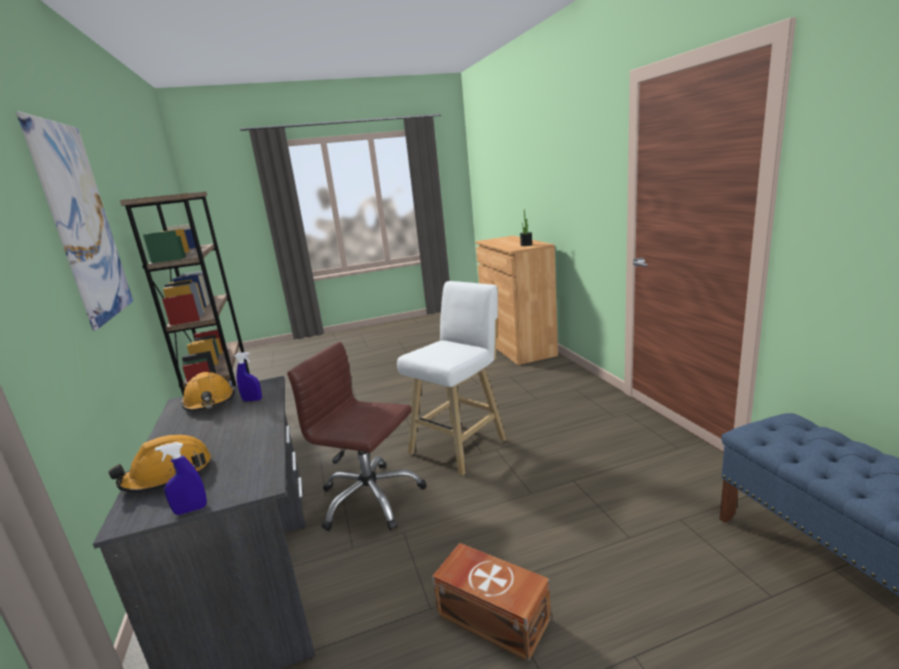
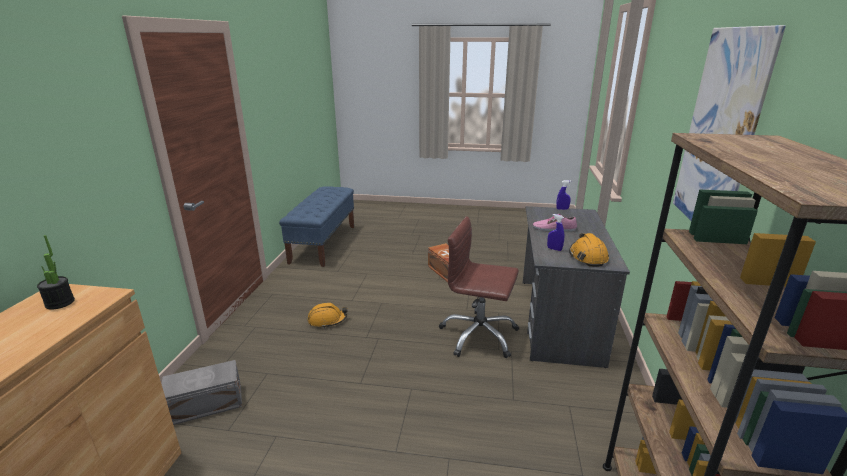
camera: 155 degrees left, 5 degrees up
orange hard hat [108,435,211,493] -> orange hard hat moved to [308,303,348,328]
brown office chair [287,342,426,531] -> brown office chair turned 150 degrees clockwise [439,216,519,358]
white stool [397,281,506,476] -> none
none -> grey storage box [162,360,242,425]
none -> shoe [532,214,577,231]

